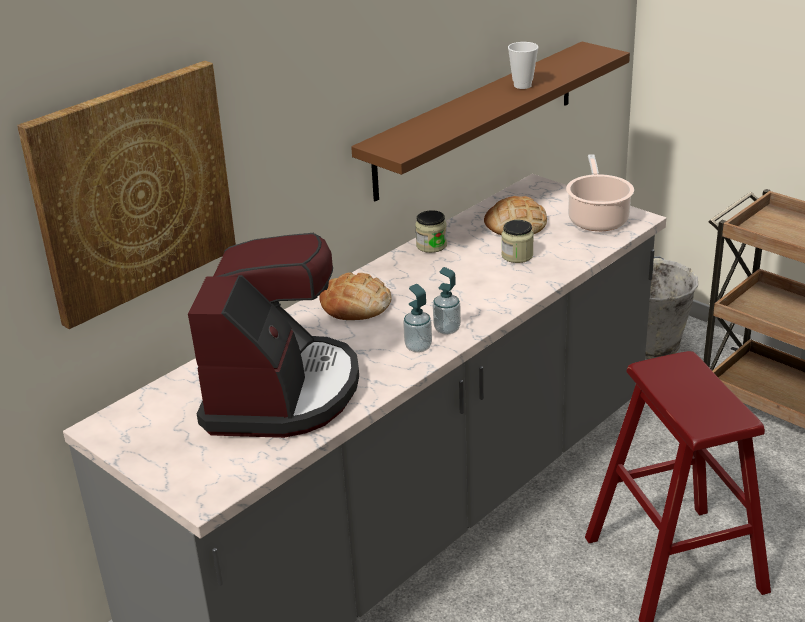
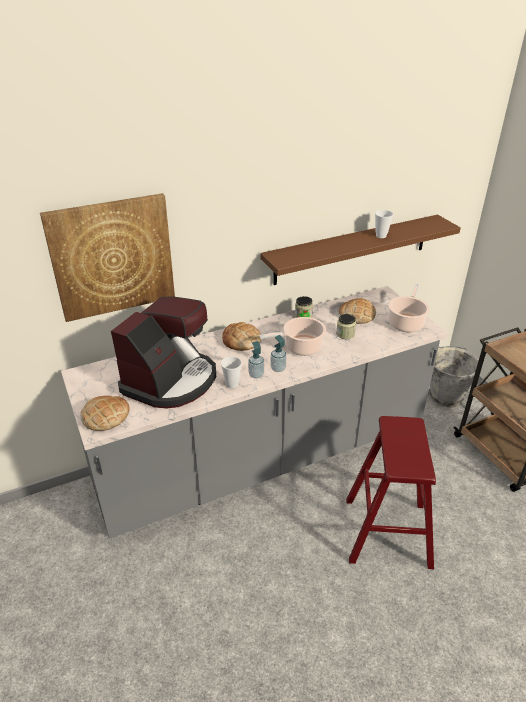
camera: 20 degrees right, 5 degrees up
none -> bread [80,396,130,431]
none -> cup [221,357,242,388]
none -> cooking pot [259,317,326,356]

